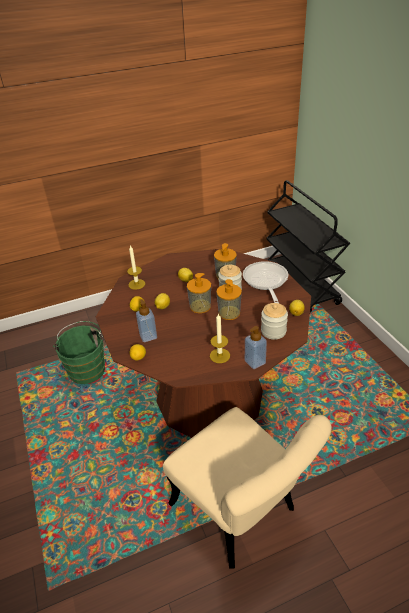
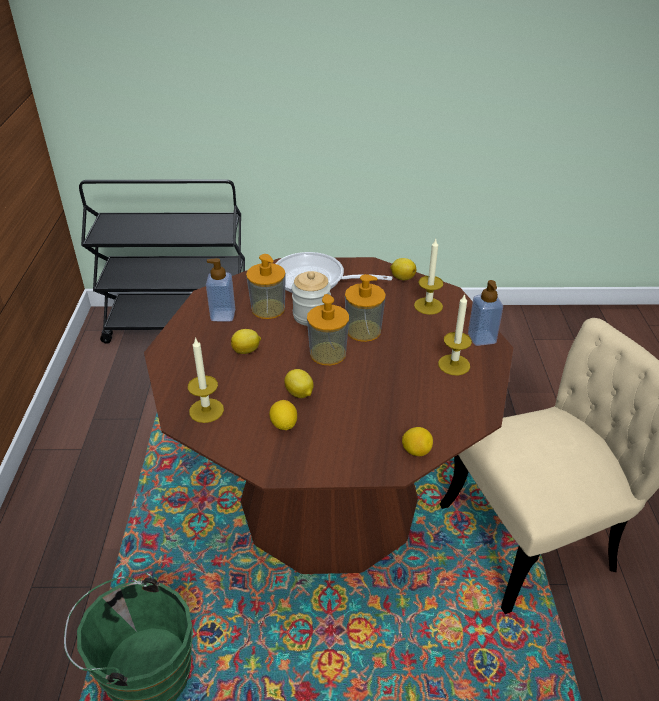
camera: 70 degrees left, 0 degrees up
soap dispenser [136,299,157,342] -> soap dispenser moved to [206,258,235,321]
jar [261,303,288,340] -> candle [414,239,444,315]

